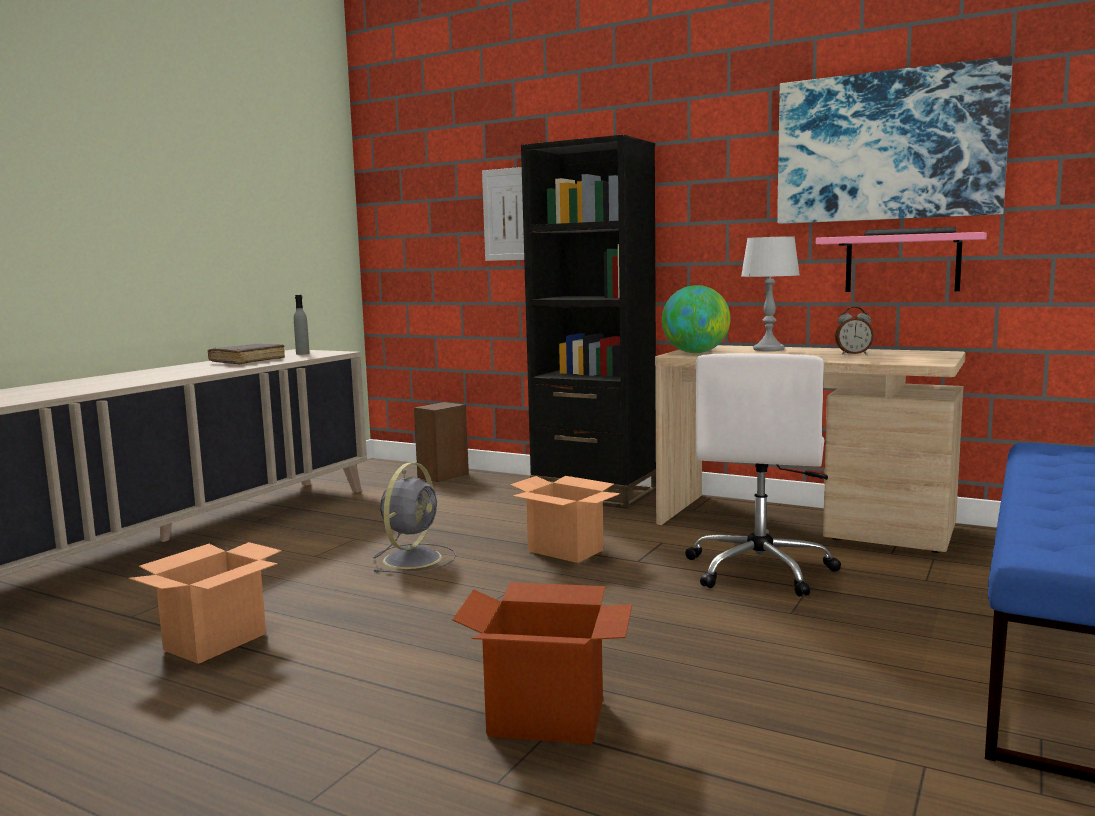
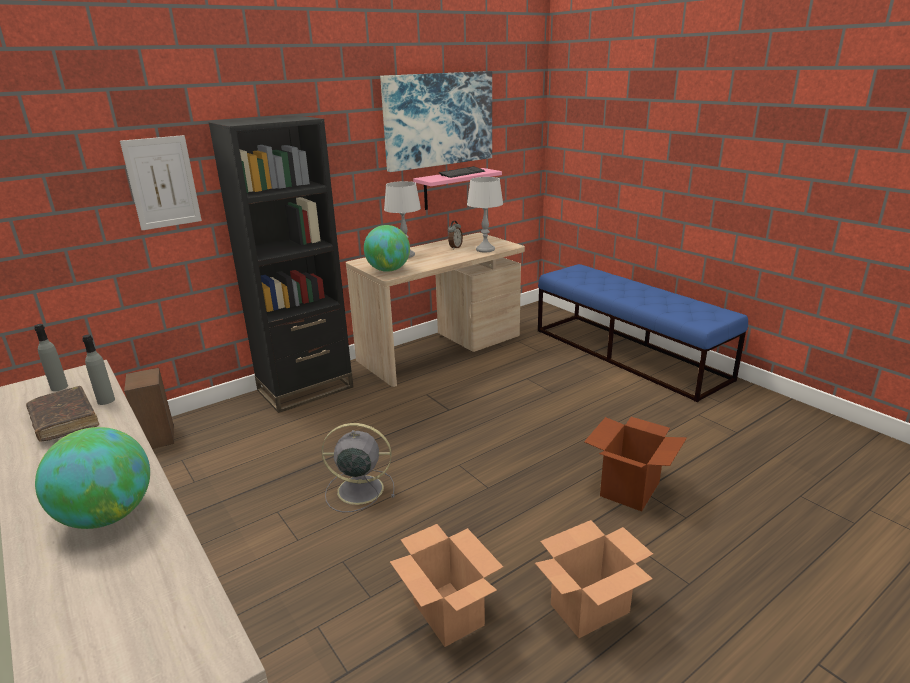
camera: 65 degrees left, 15 degrees up
grey fan [373,462,456,573] -> grey fan turned 45 degrees counterclockwise [321,423,395,512]
cardboard box [510,476,621,563] -> cardboard box moved to [535,520,653,638]
white office chair [685,354,841,597] -> none
none -> globe [35,427,150,529]
none -> grey bottle [82,335,115,405]
none -> grey table lamp [467,177,503,252]

